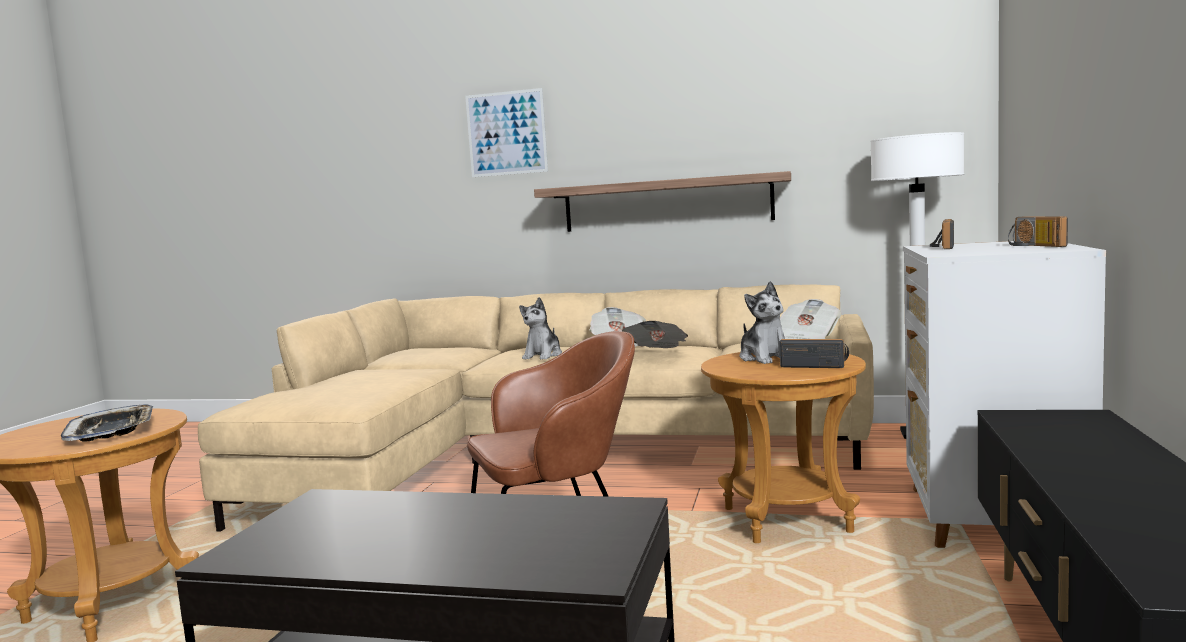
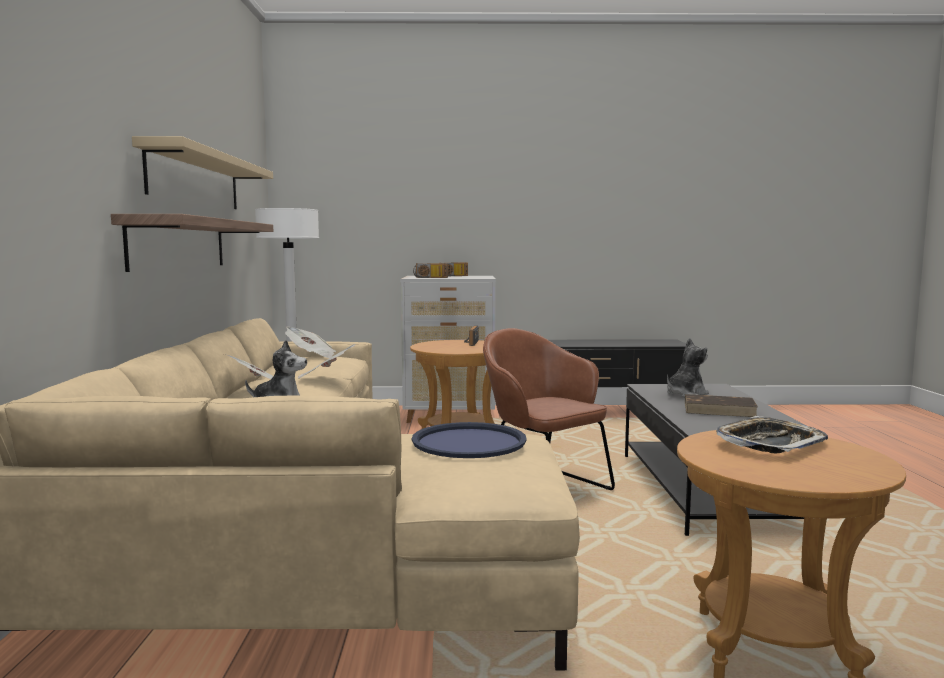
camera: 105 degrees left, 0 degrees up
picture [465,88,548,177] -> none
plush toy [739,281,785,364] -> plush toy moved to [667,338,709,397]
none -> beige shelf [132,136,273,209]
none -> blue tray [412,422,527,458]
none -> brown book [685,394,758,417]

